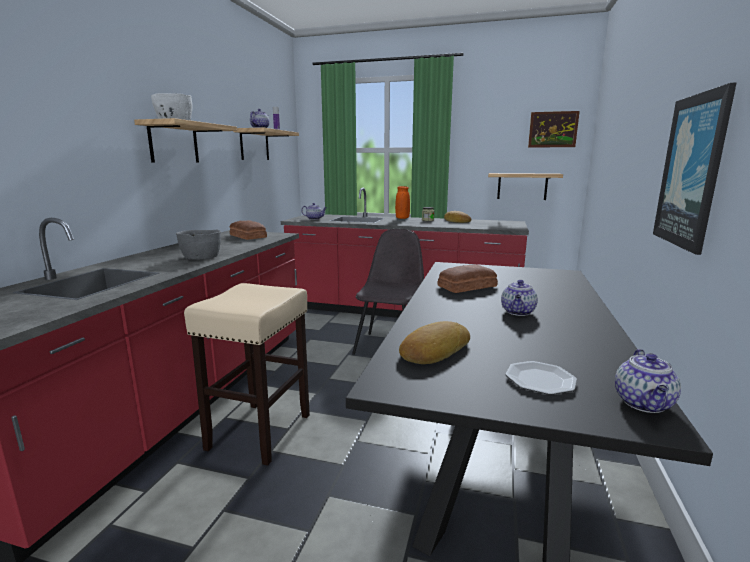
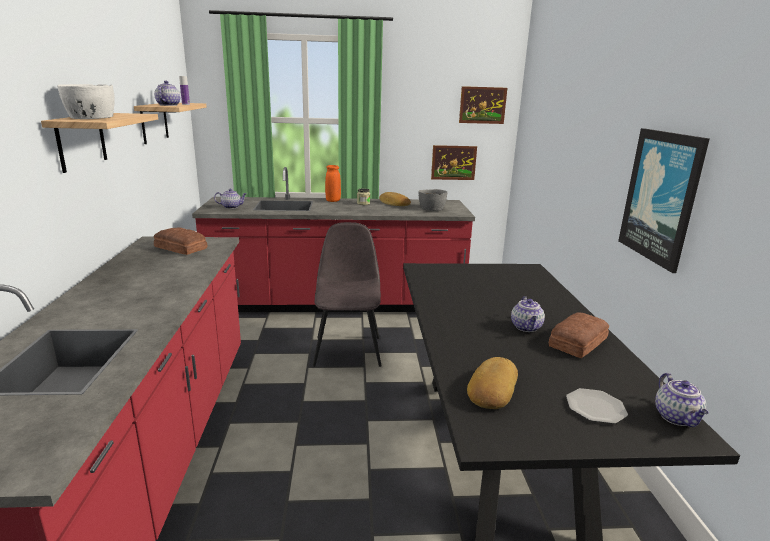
camera: 20 degrees left, 5 degrees up
grey bowl [176,230,221,260] -> grey bowl moved to [418,189,448,211]
beige stool [184,283,310,466] -> none
bread [438,265,498,293] -> bread moved to [549,313,609,358]
shelf [488,173,563,200] -> picture [431,145,477,180]

